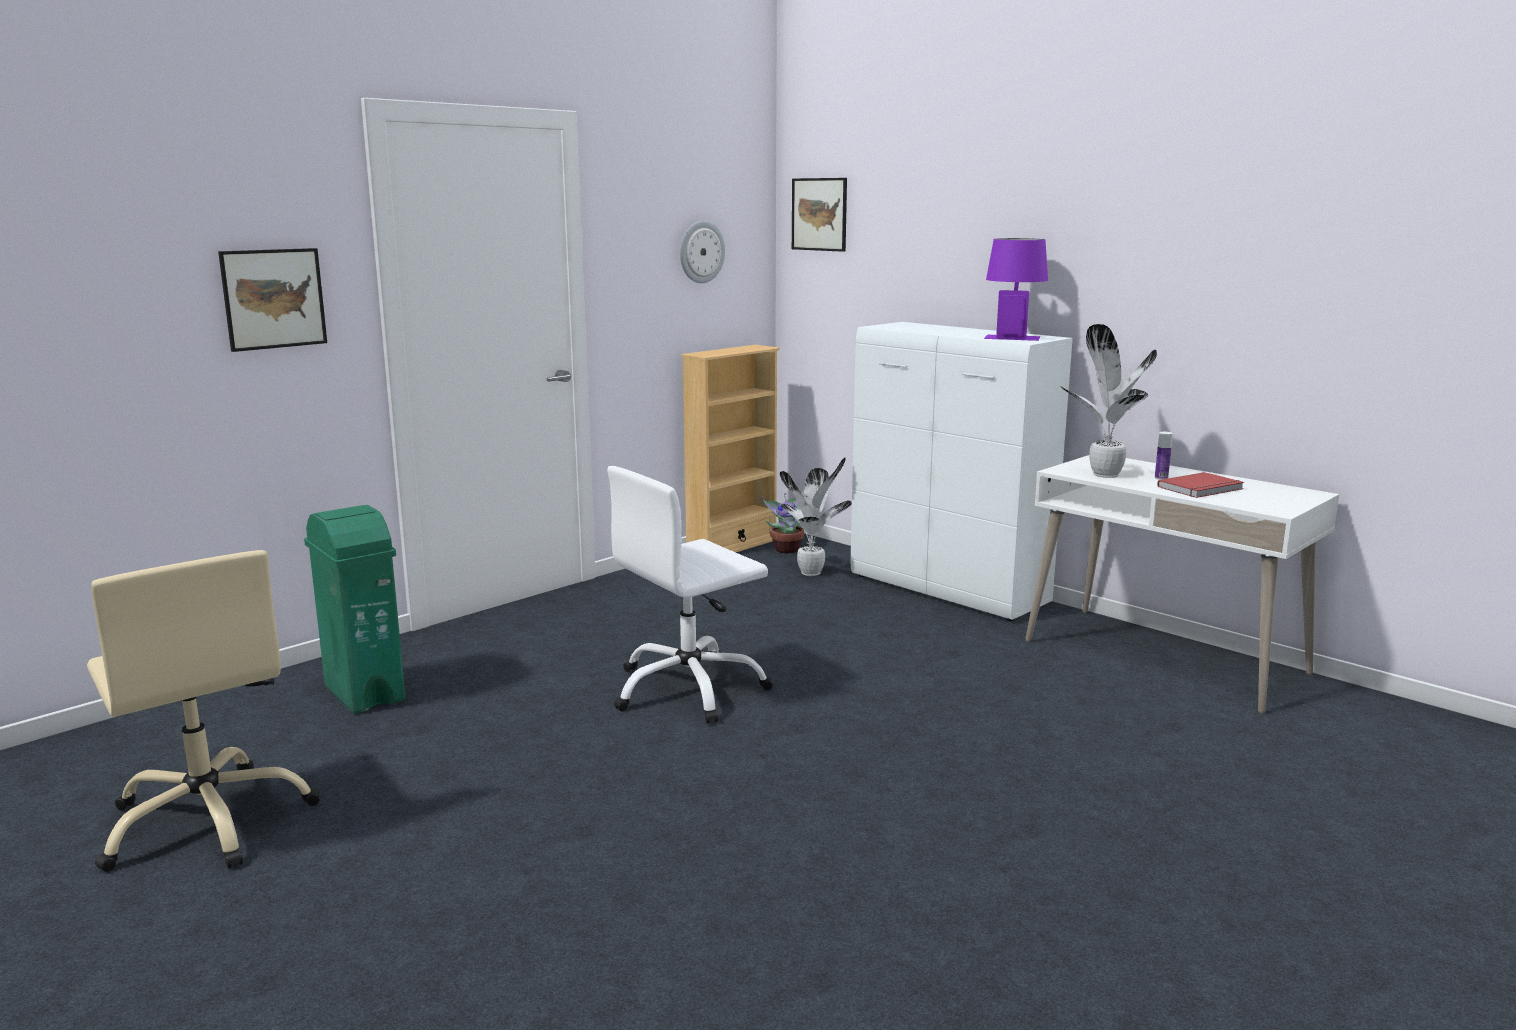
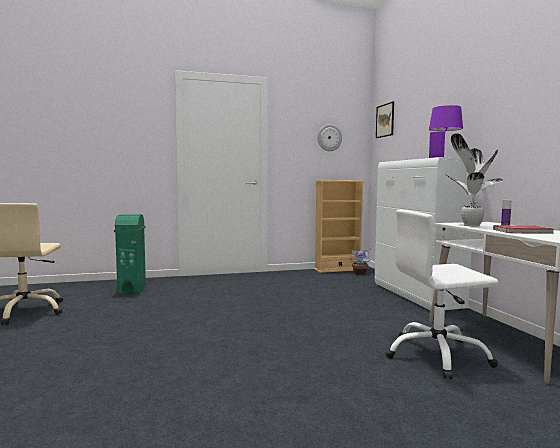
camera: 30 degrees right, 10 degrees down
picture [218,248,327,352] -> none
white office chair [607,466,773,724] -> white office chair moved to [385,210,499,379]
potted plant [780,458,852,576] -> none

